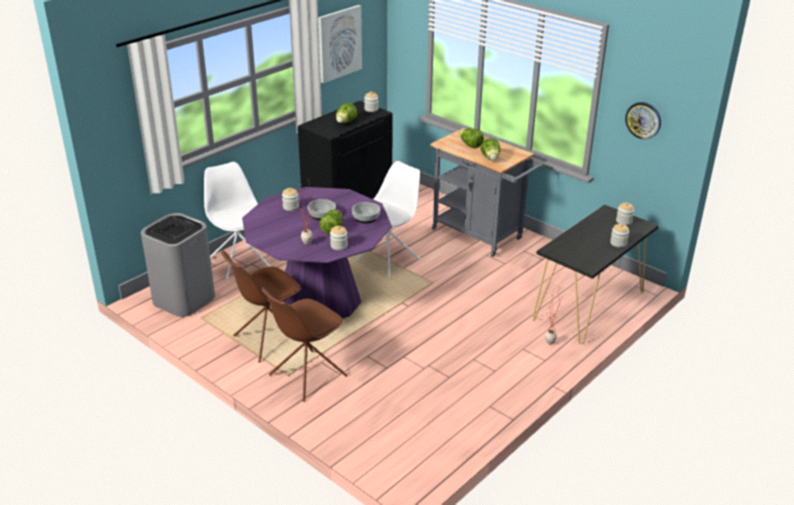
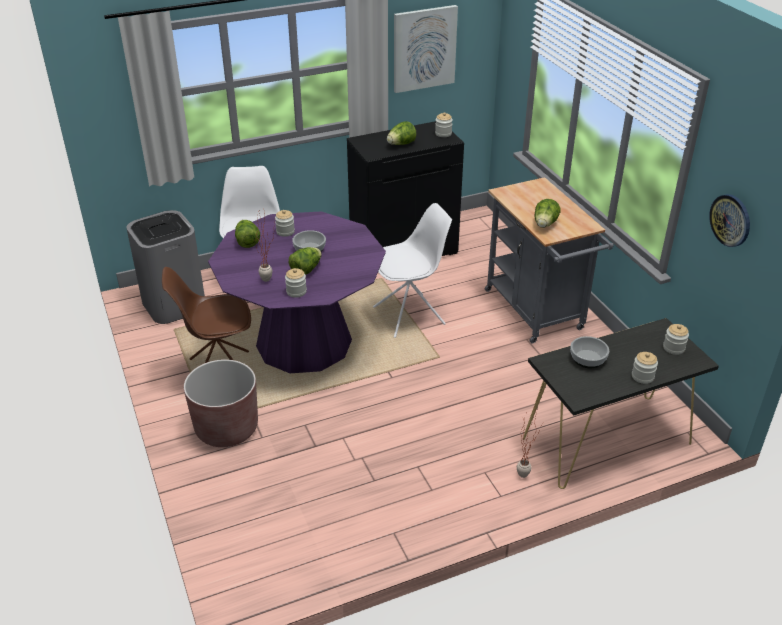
camera: 25 degrees right, 5 degrees up
brown chair [261,287,348,402] -> brown planter [184,359,258,447]
bowl [352,202,380,223] -> bowl moved to [570,336,609,368]
lettuce [459,128,484,148] -> lettuce moved to [235,220,260,248]

